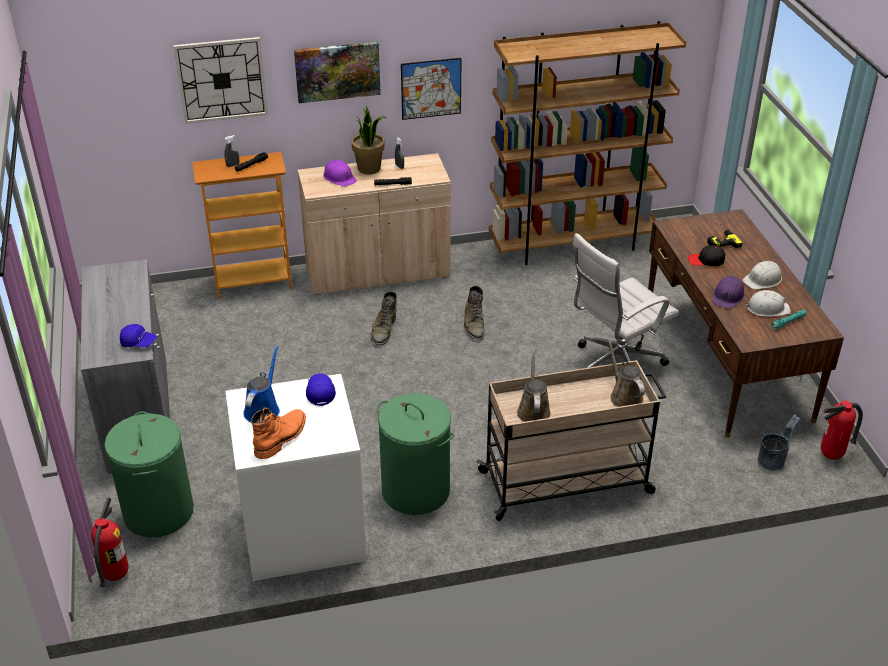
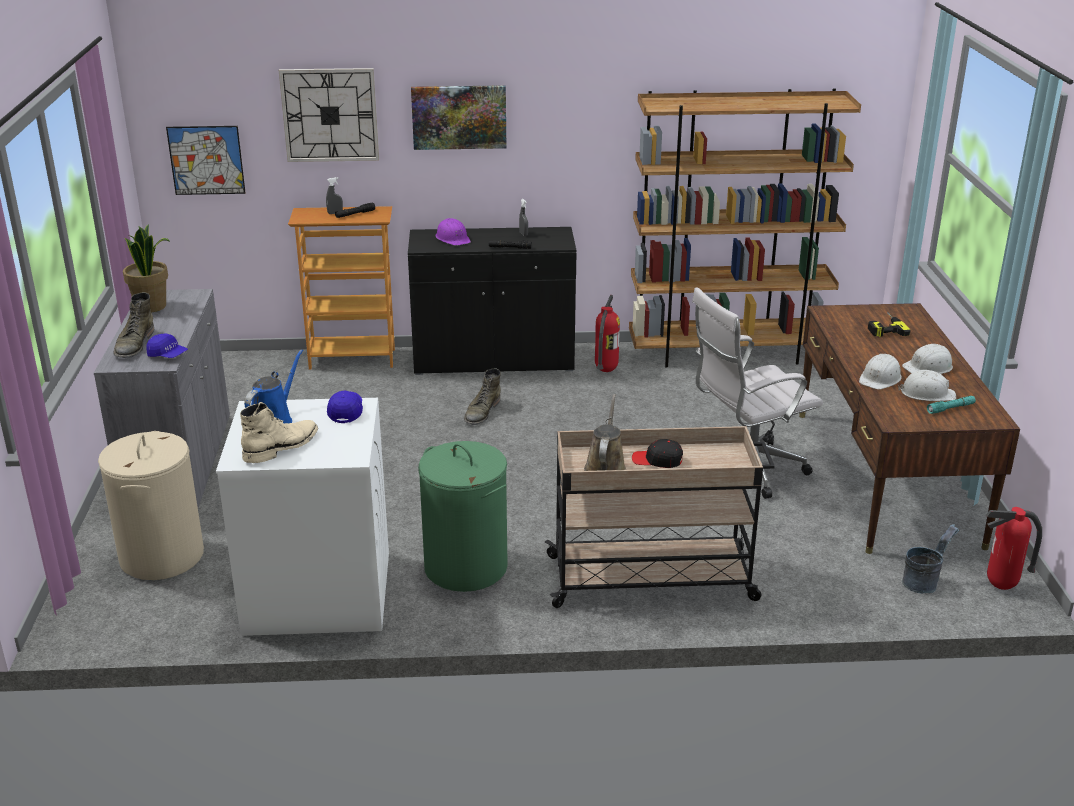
camera: 10 degrees right, 10 degrees down
fire extinguisher [91,497,129,588] -> fire extinguisher moved to [595,295,620,372]
green laundry basket [104,411,194,538] -> beige laundry basket [98,431,204,580]
orange boot [251,408,306,459] -> beige boot [240,402,318,463]
beige cabinet [298,153,451,295] -> black cabinet [408,227,576,375]
potted plant [352,106,386,174] -> potted plant moved to [123,224,169,313]
picture [401,58,462,120] -> picture moved to [166,126,245,195]
green boot [464,286,484,340] -> green boot moved to [114,292,154,358]
brown watering can [607,338,645,407] -> none
black cap [688,245,725,266] -> black cap moved to [632,439,683,468]
purple hard hat [713,276,745,309] -> white hard hat [859,354,902,389]

